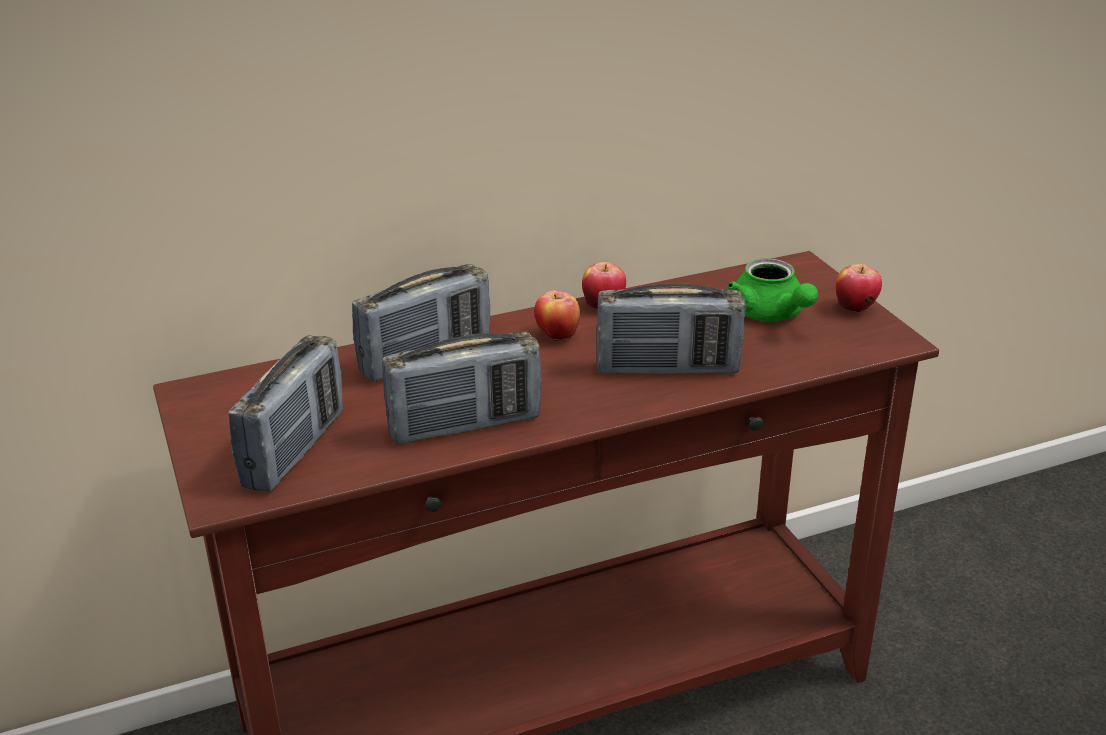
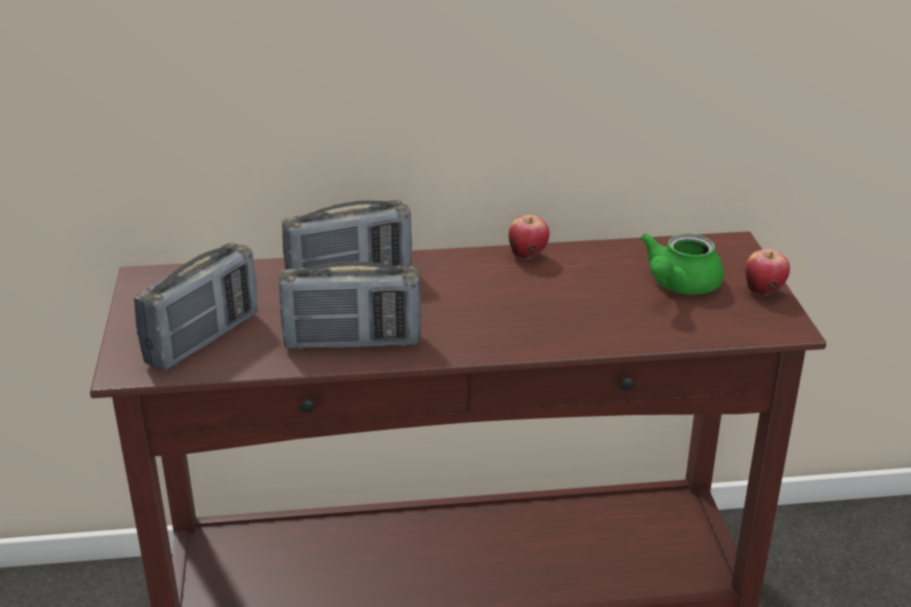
camera: 15 degrees right, 0 degrees up
apple [534,290,580,342] -> none
radio [596,283,746,375] -> none
green teapot [727,258,818,321] -> green teapot turned 45 degrees clockwise [640,233,724,295]

